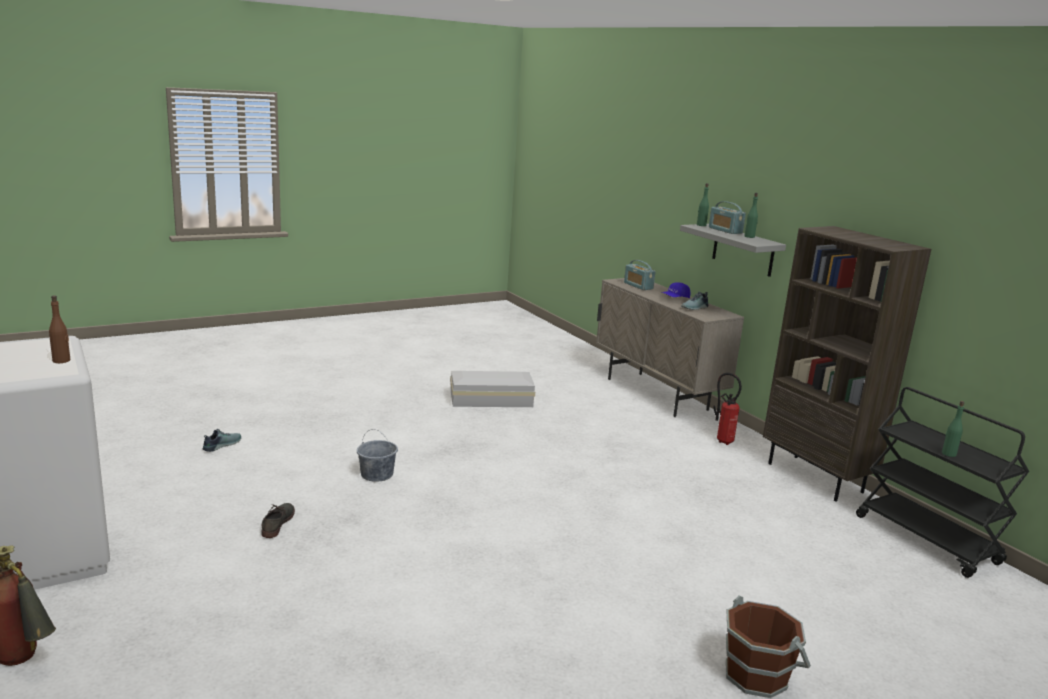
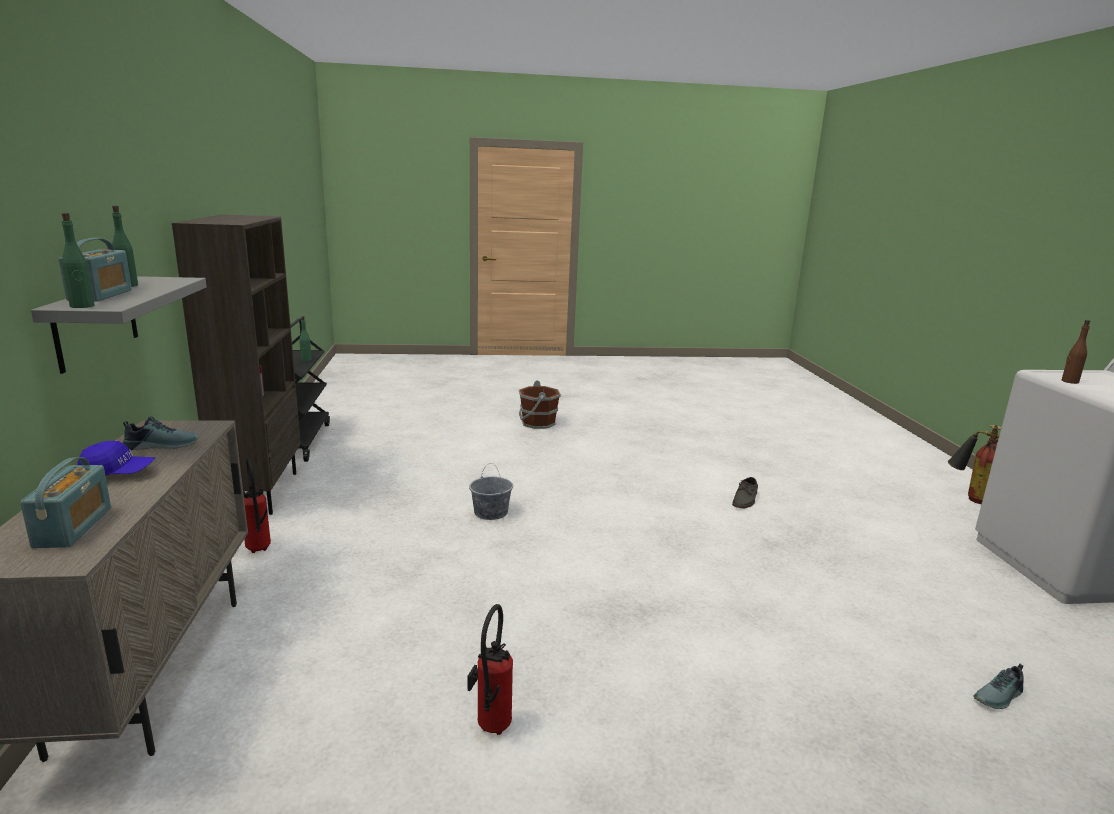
camera: 155 degrees left, 0 degrees up
grey shoe [261,503,295,538] -> grey shoe moved to [732,477,758,508]
grey bucket [357,429,398,482] -> grey bucket moved to [469,463,513,520]
white storage box [450,371,535,407] -> fire extinguisher [467,604,513,735]

